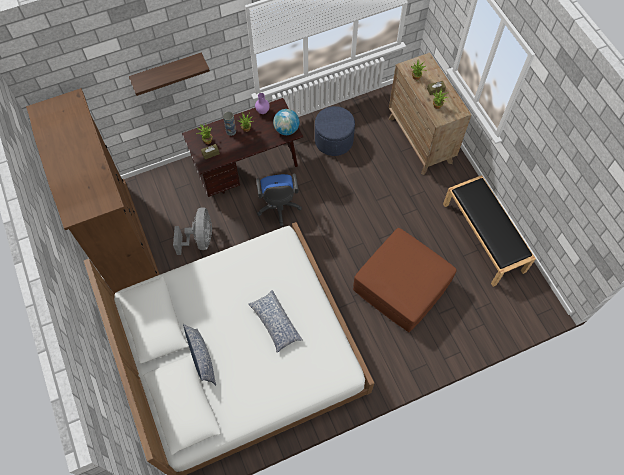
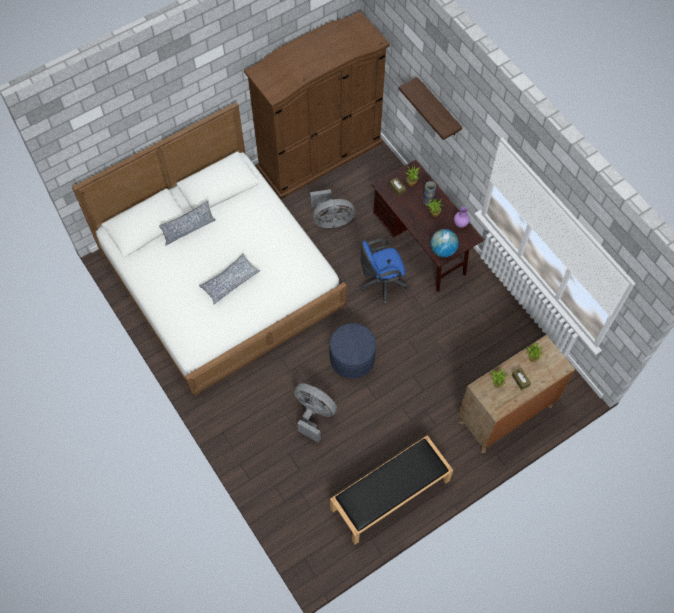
camera: 80 degrees right, 0 degrees up
blue ottoman [315,106,355,156] -> blue ottoman moved to [330,323,376,379]
brown ottoman [353,228,457,332] -> grey fan [294,383,337,443]

